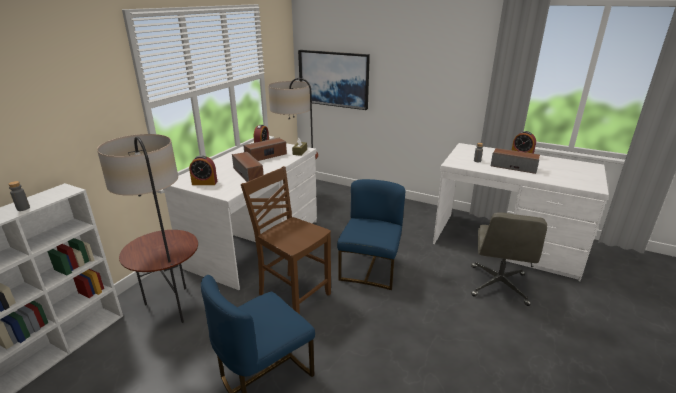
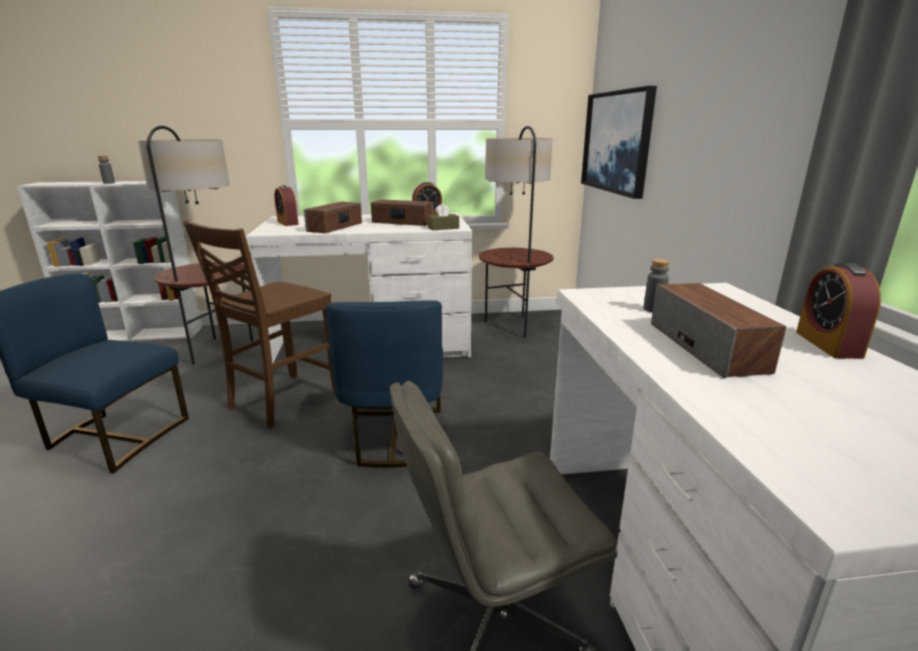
camera: 55 degrees right, 5 degrees down
brown chair [241,166,331,314] -> brown chair turned 150 degrees counterclockwise [183,220,336,428]
blue chair [337,179,406,290] -> blue chair turned 105 degrees clockwise [325,300,444,468]

